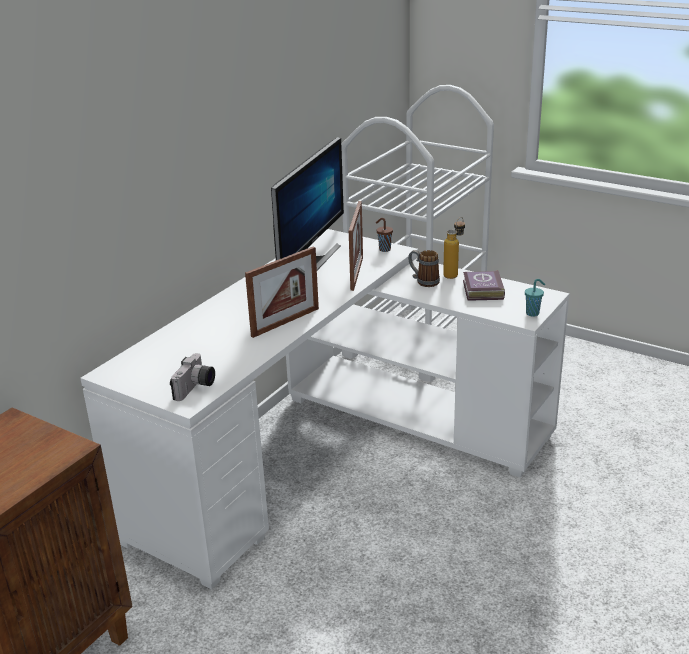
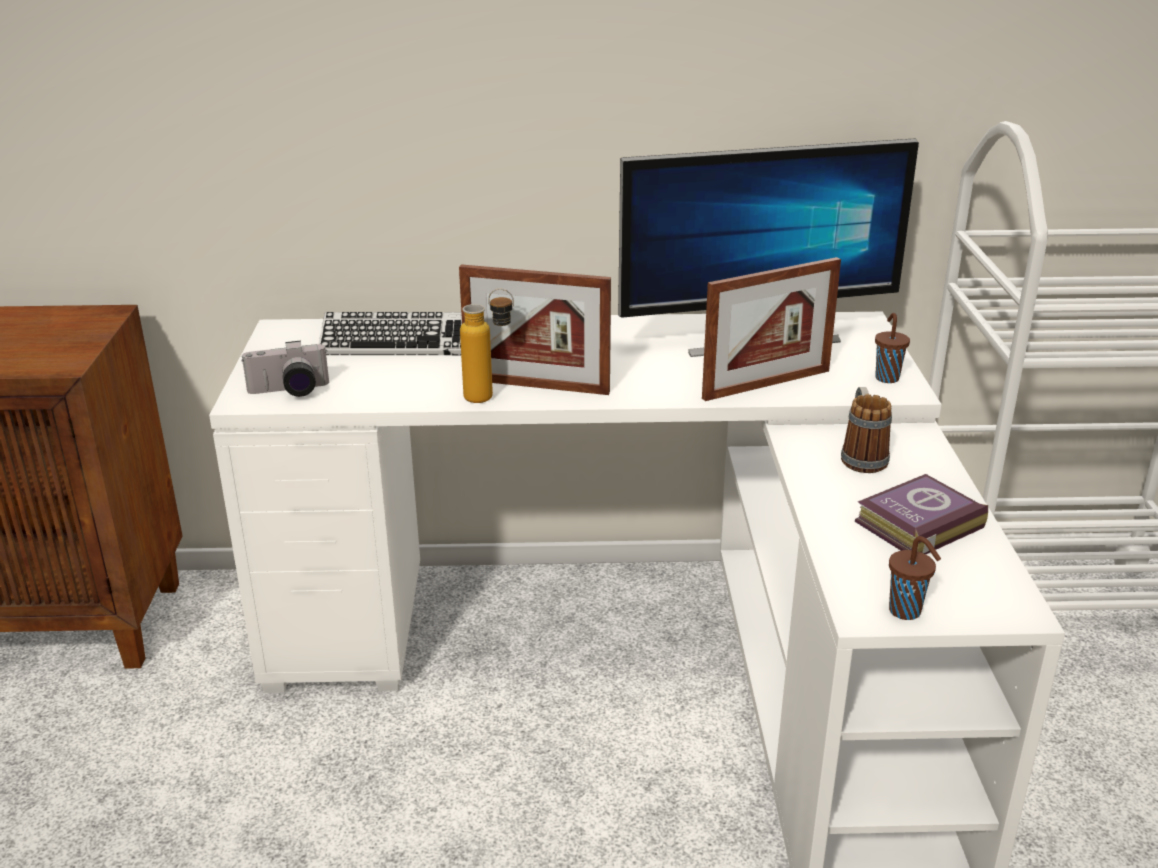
camera: 55 degrees right, 0 degrees up
bottle [443,217,465,279] -> bottle moved to [460,288,514,403]
turquoise cup [525,279,545,317] -> brown cup [889,536,941,620]
none -> keyboard [319,312,462,355]

